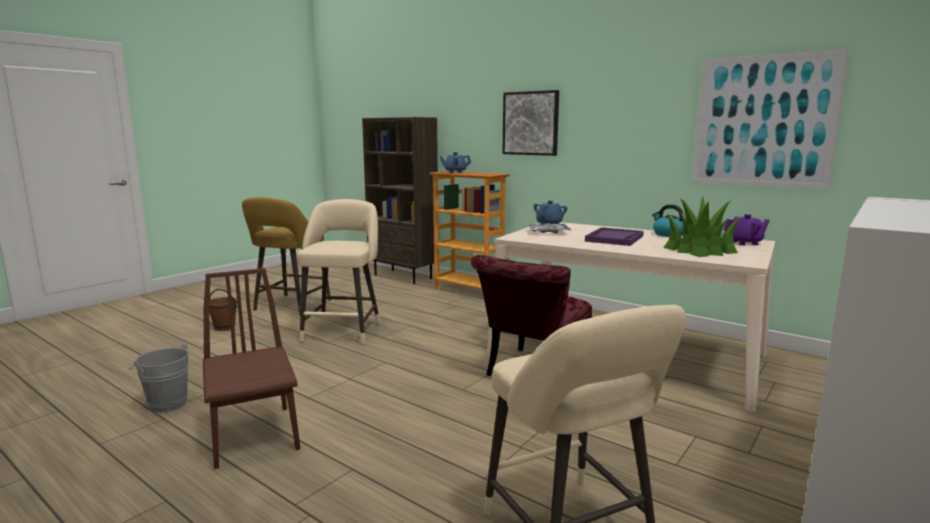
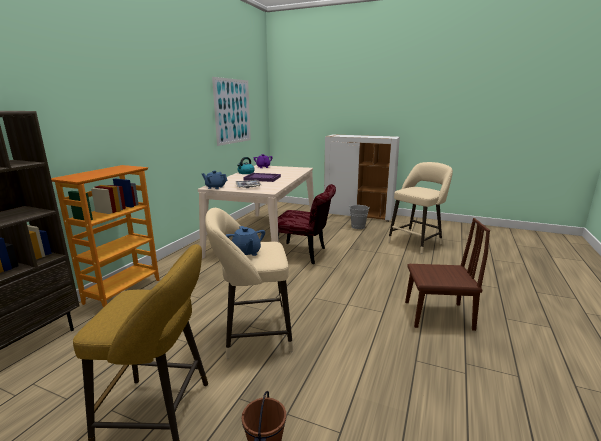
camera: 105 degrees left, 5 degrees up
grey bucket [130,343,189,413] -> grey bucket moved to [349,205,370,229]
brown chair [203,268,300,469] -> brown chair turned 135 degrees counterclockwise [405,218,490,331]
blue teapot [439,152,471,173] -> blue teapot moved to [226,226,265,256]
picture [502,90,559,156] -> none
potted plant [663,196,742,257] -> none

